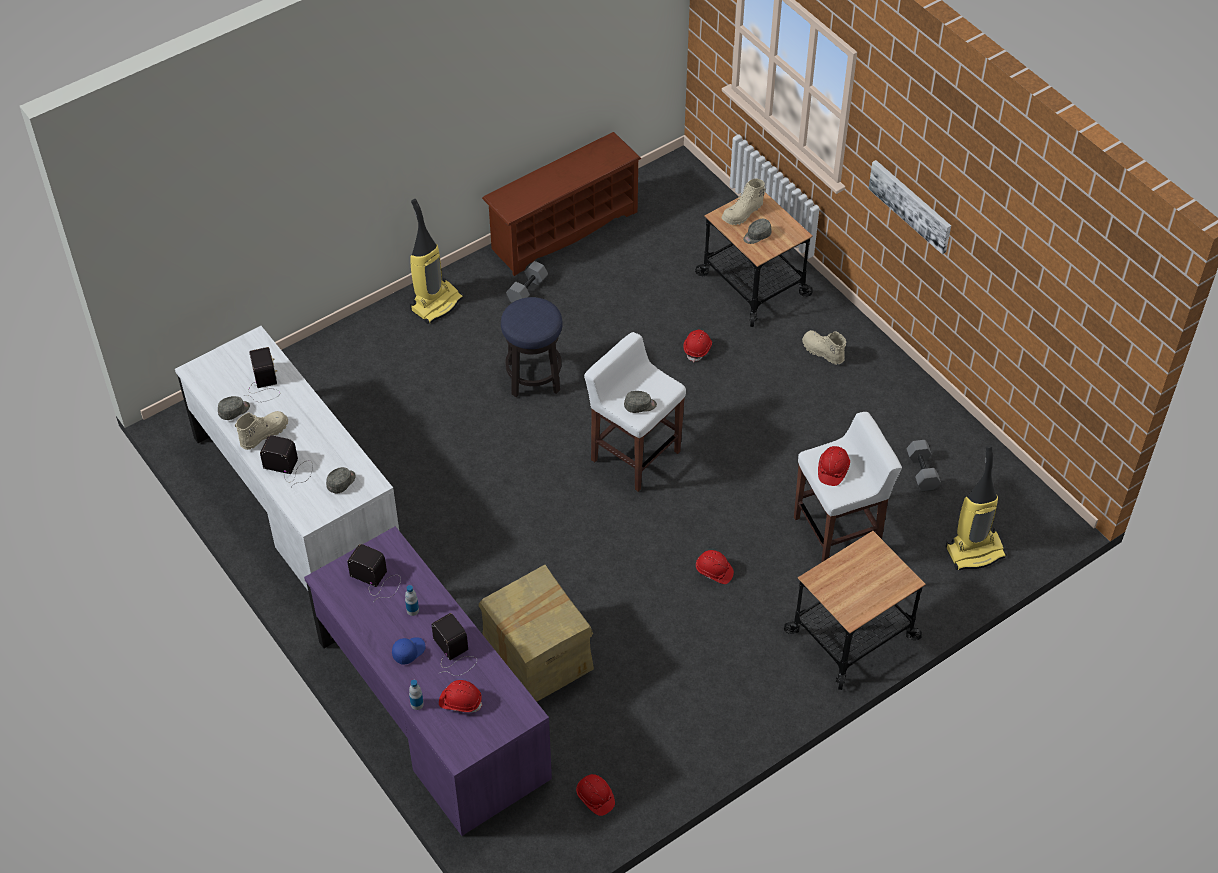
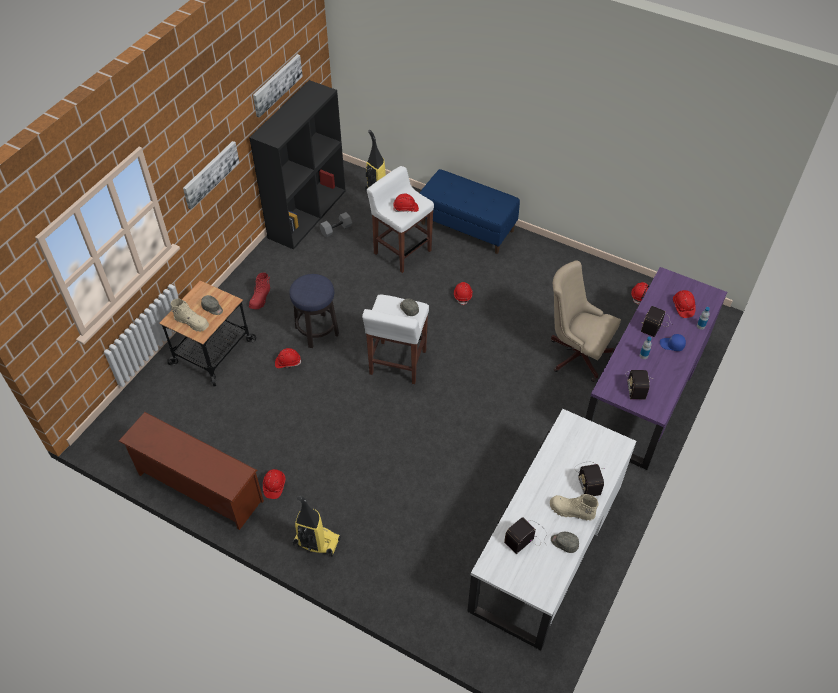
camera: 115 degrees left, 0 degrees up
grey cap [326,467,356,493] -> none
cardboard box [479,565,594,702] -> beige office chair [551,260,621,382]
stool [501,297,563,398] -> stool moved to [289,274,339,348]
grey dumbbell [506,261,548,303] -> red hard hat [263,469,285,499]
cart [784,531,926,690] -> blue bench [420,169,520,254]
beige boot [802,330,846,365] -> red boot [249,273,270,309]
none -> black bookcase [249,80,346,249]
none -> picture [253,54,303,118]

